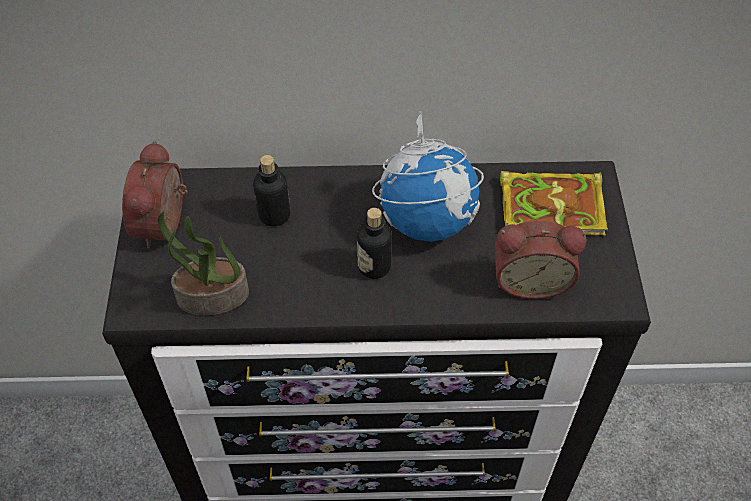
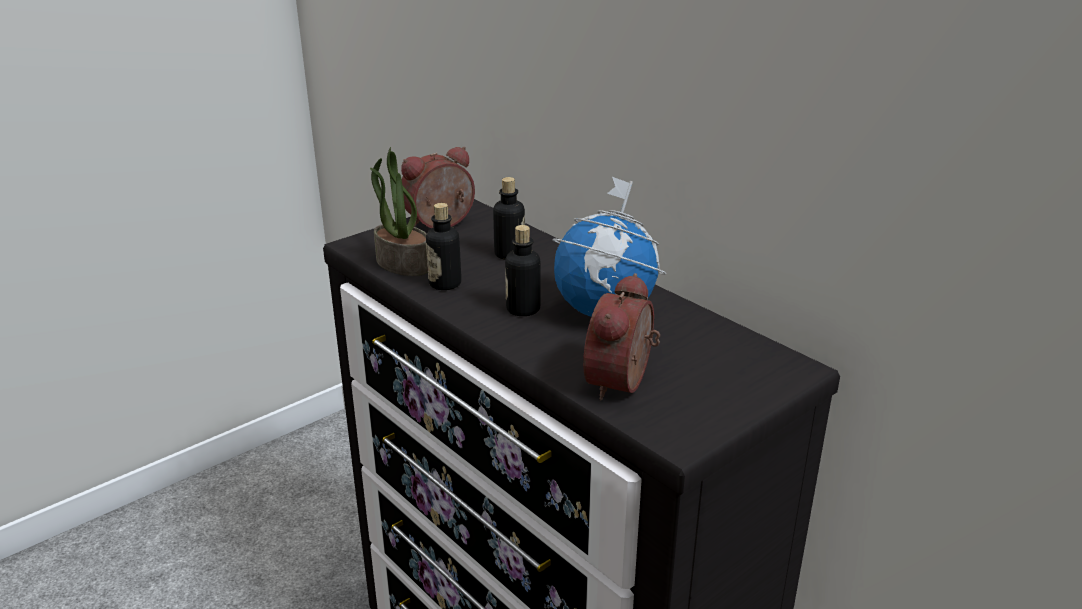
camera: 50 degrees right, 25 degrees down
alarm clock [495,221,587,299] -> alarm clock turned 60 degrees clockwise [583,273,660,400]
book [500,171,608,236] -> none
none -> bottle [426,203,461,290]

